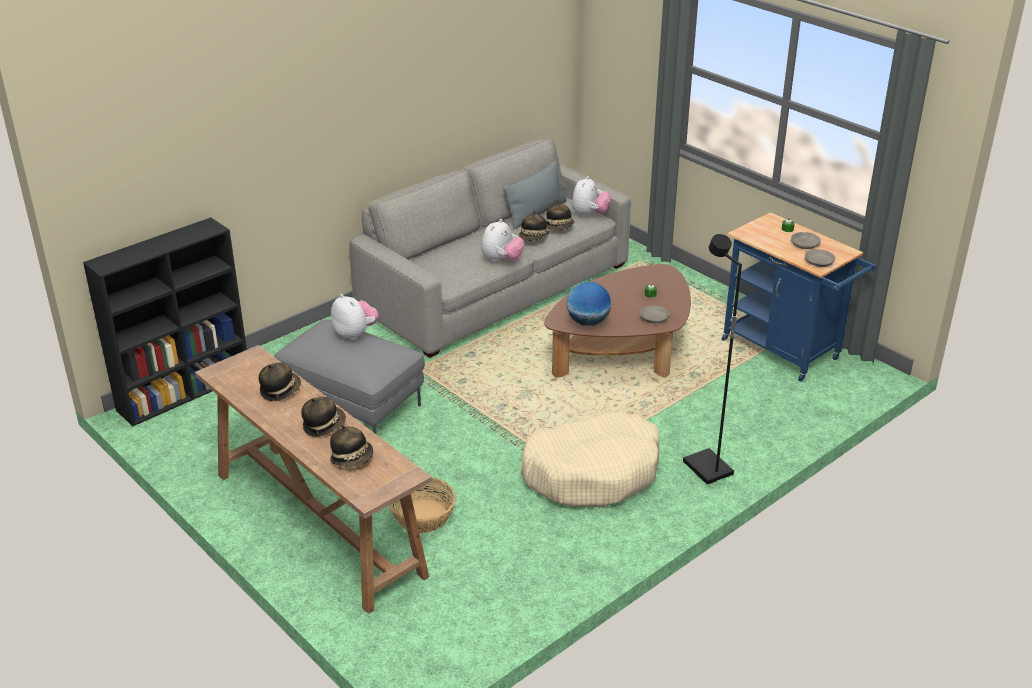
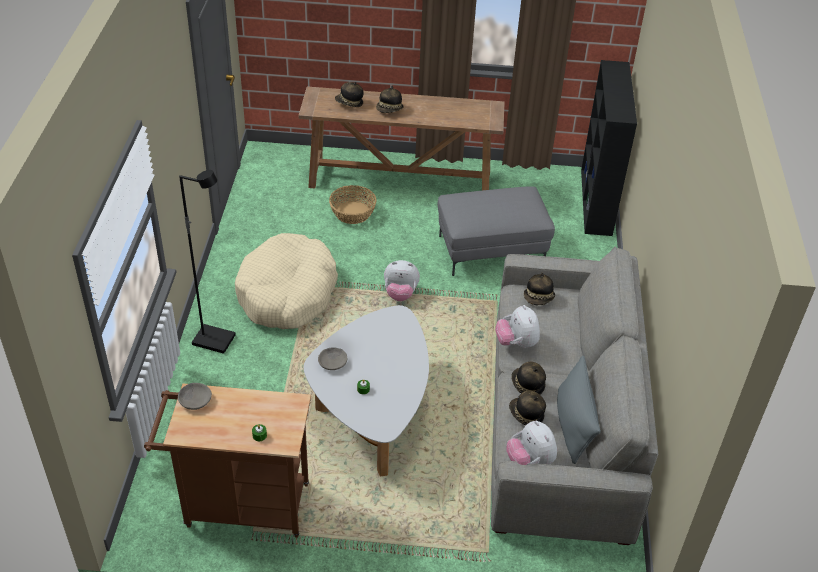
camera: 135 degrees right, 10 degrees up
hat [259,362,301,401] -> hat moved to [524,272,555,305]
plush toy [331,294,379,341] -> plush toy moved to [384,260,420,301]
brown coffee table [544,264,691,378] -> white coffee table [304,305,429,476]
globe [567,282,611,326] -> none
blue cart [722,212,876,382] -> brown cart [144,383,311,538]
grey bowl [791,232,821,249] -> none

